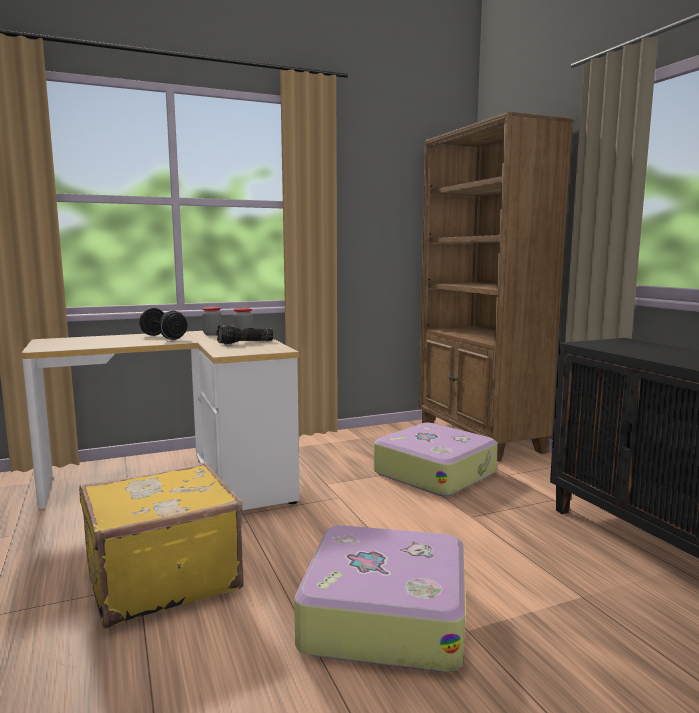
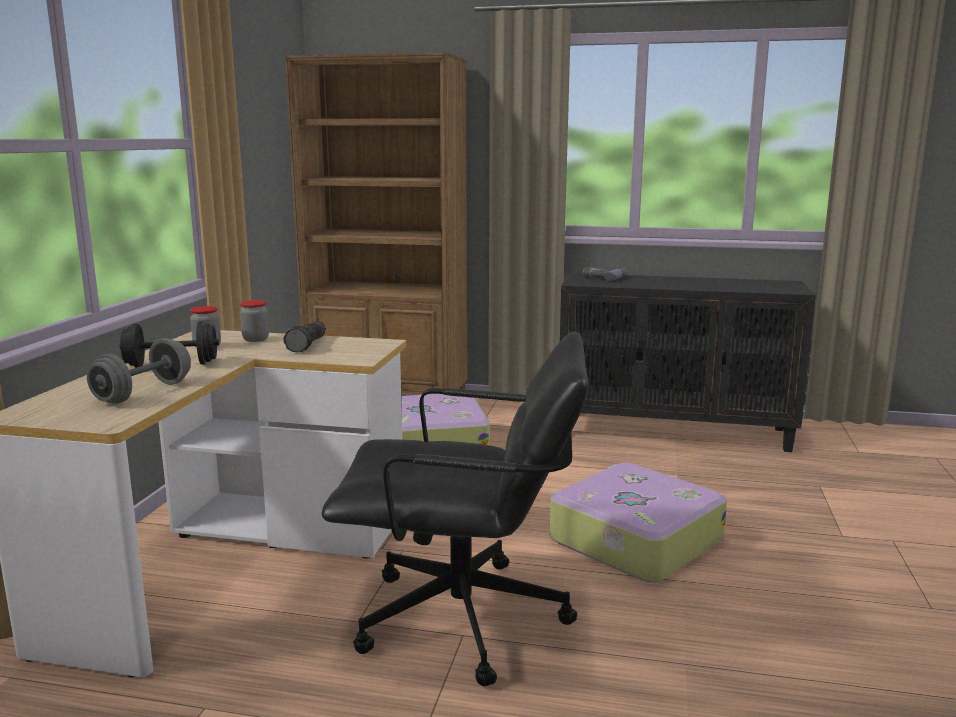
camera: 55 degrees left, 5 degrees up
yellow suitcase [79,462,243,629] -> black office chair [322,331,588,686]
none -> grey dumbbell [87,338,191,404]
none -> power drill [583,267,627,281]

